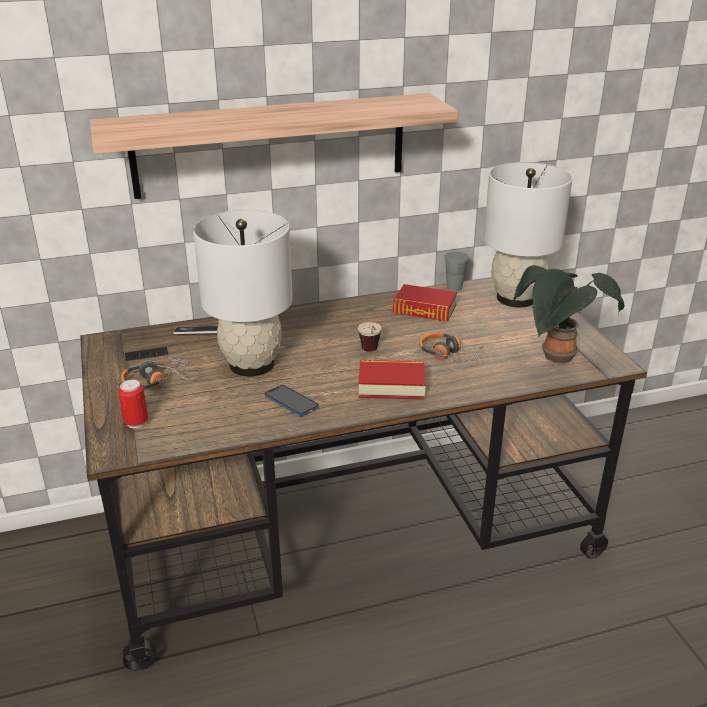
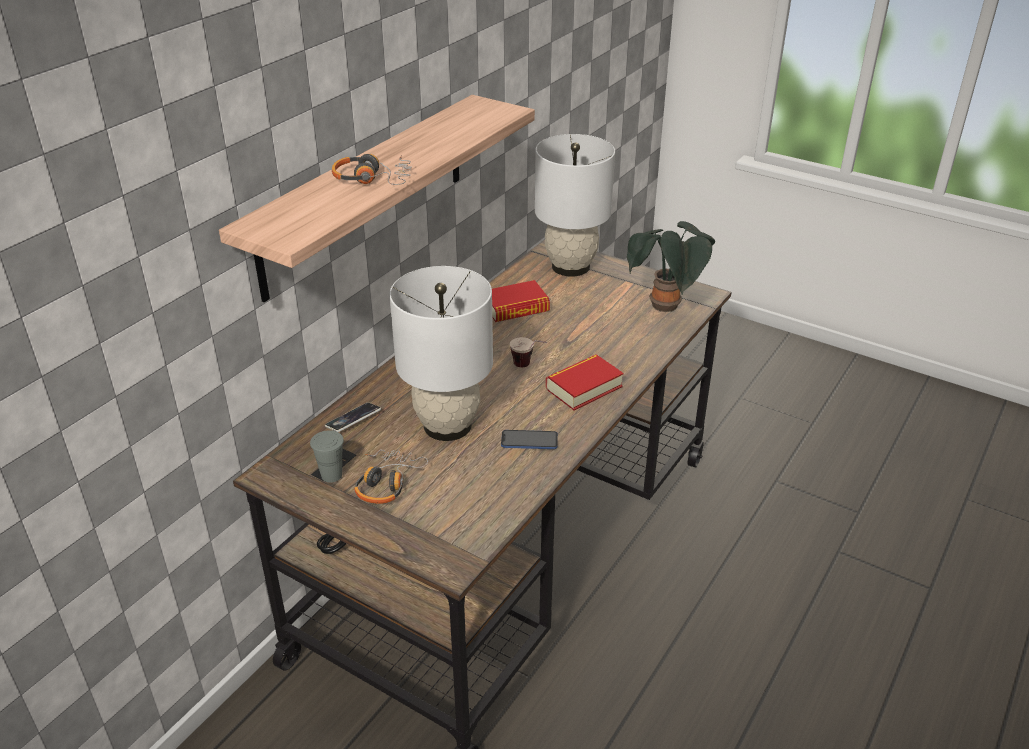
camera: 40 degrees left, 5 degrees up
can [118,379,148,428] -> none
headphones [419,332,485,371] -> headphones moved to [332,154,412,185]
grey cup [444,251,469,291] -> grey cup moved to [310,430,344,483]

